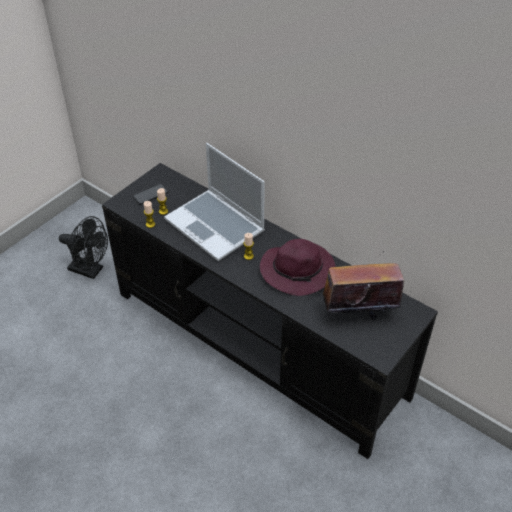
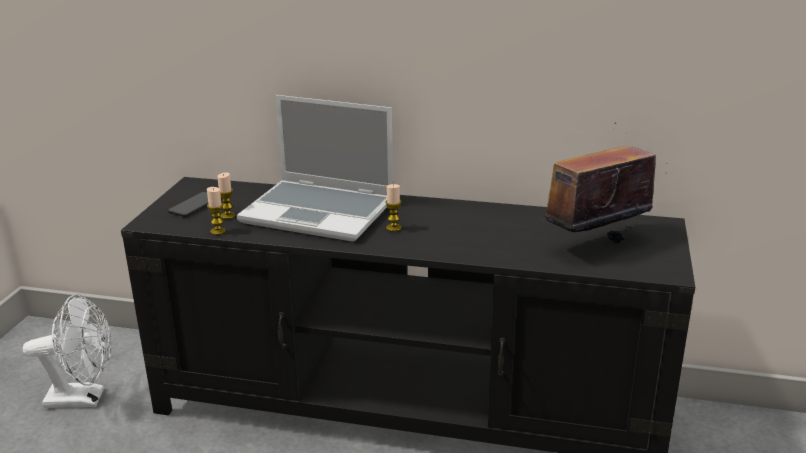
camera: 25 degrees left, 20 degrees down
black fan [59,216,108,279] -> white fan [23,294,111,408]
purple hat [260,239,336,296] -> none

